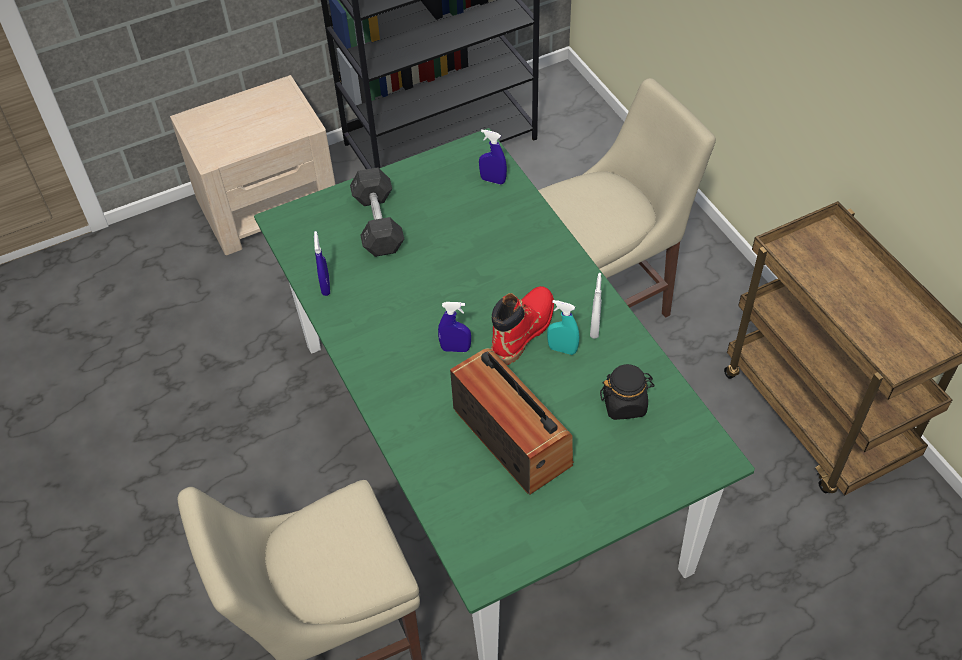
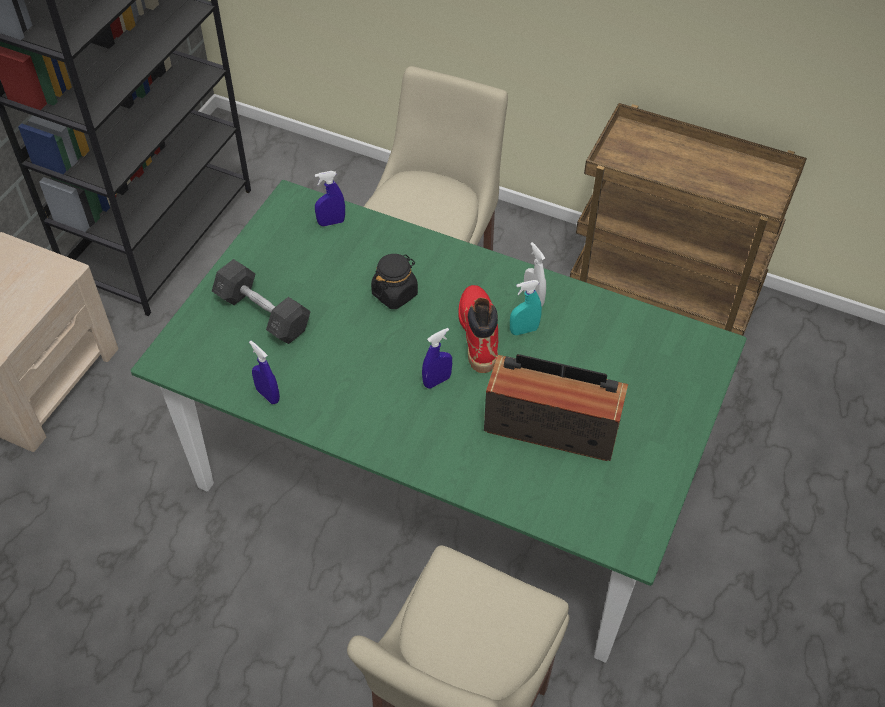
camera: 40 degrees left, 0 degrees up
black jar [600,364,655,420] -> black jar moved to [371,254,418,309]

